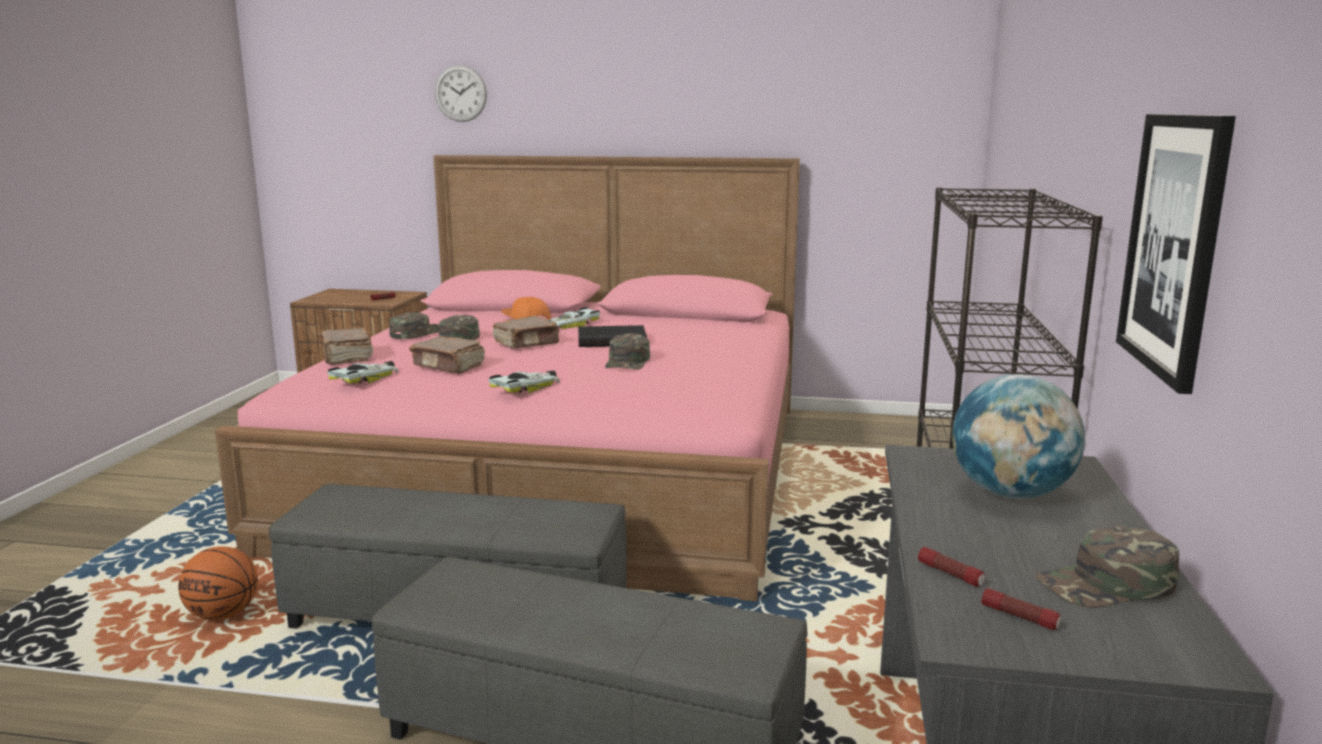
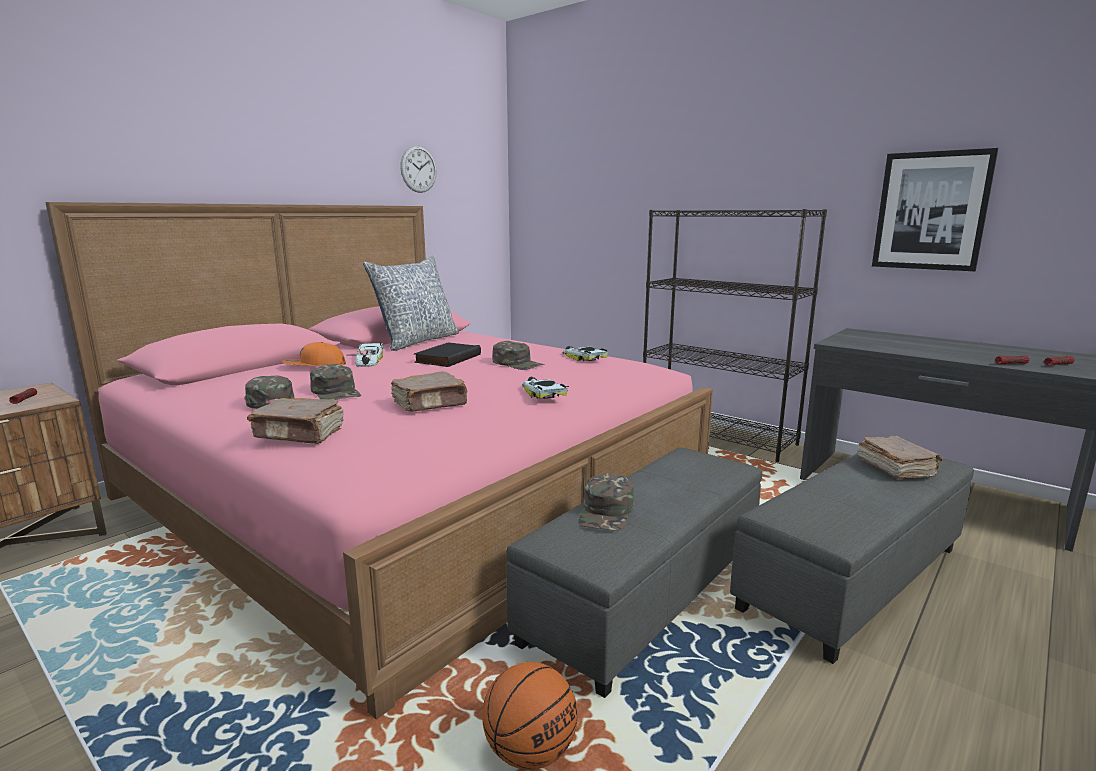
camera: 60 degrees left, 0 degrees up
toy car [327,361,399,384] -> toy car moved to [562,346,608,361]
wall clock [435,65,487,122] -> wall clock moved to [400,145,437,193]
brown book [493,316,560,349] -> brown book moved to [857,436,943,479]
globe [952,374,1085,499] -> none
green cap [1035,526,1179,608] -> green cap moved to [578,473,634,531]
none -> pillow [363,256,459,351]

